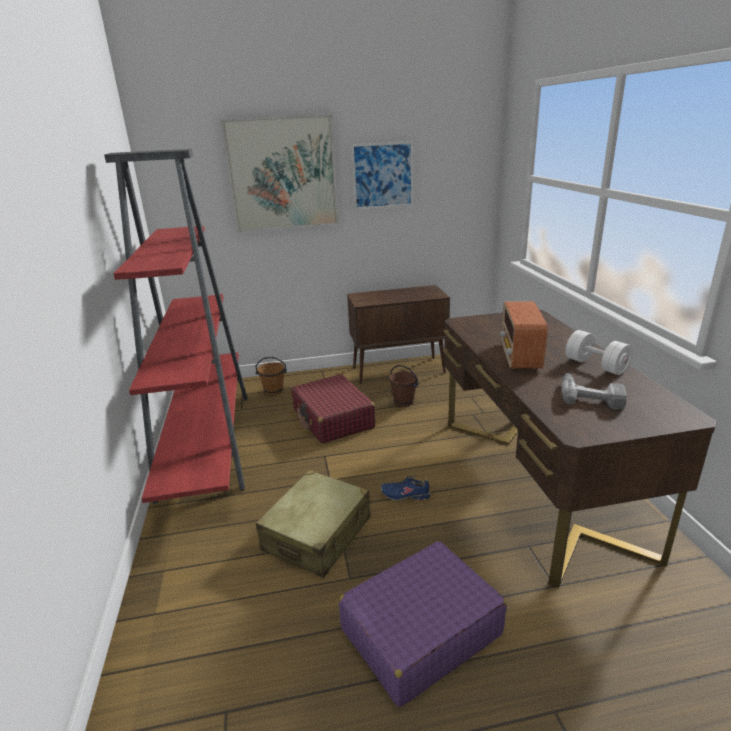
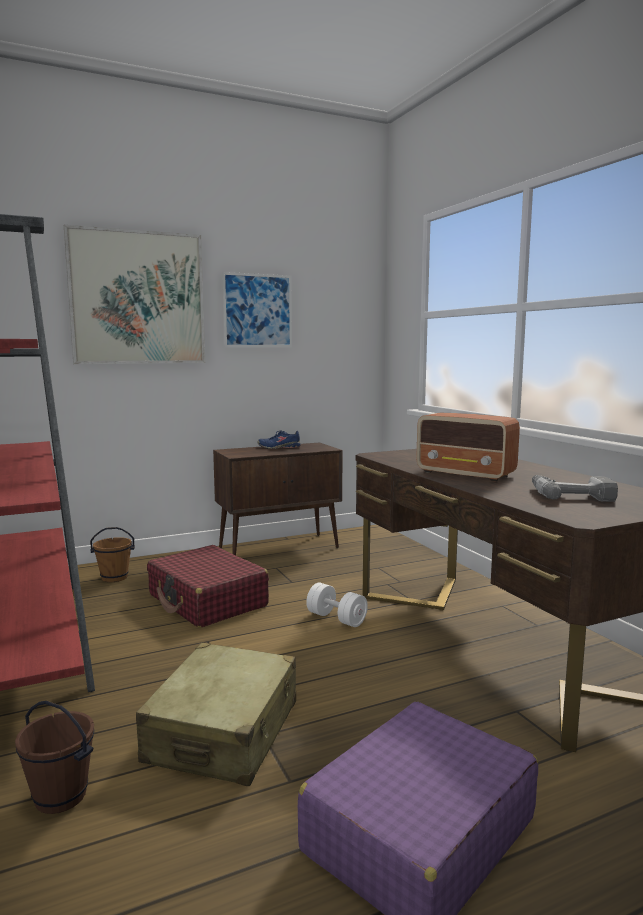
camera: 15 degrees left, 15 degrees down
blue shoe [380,476,431,501] -> blue shoe moved to [257,430,301,449]
brown bucket [389,365,419,407] -> brown bucket moved to [15,701,94,814]
radio [500,301,548,371] -> radio turned 45 degrees counterclockwise [416,413,520,482]
white dumbbell [566,330,633,375] -> white dumbbell moved to [306,583,368,627]

